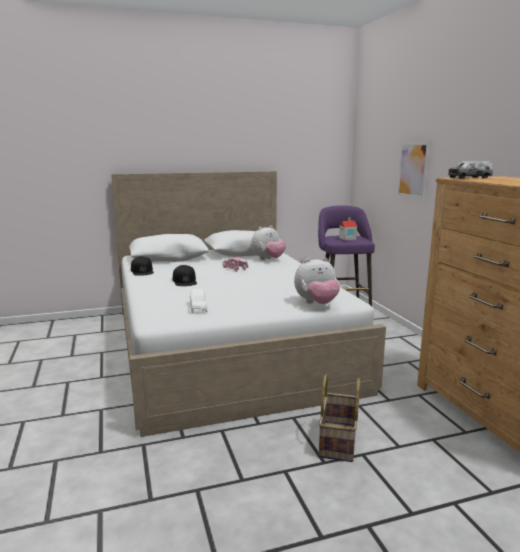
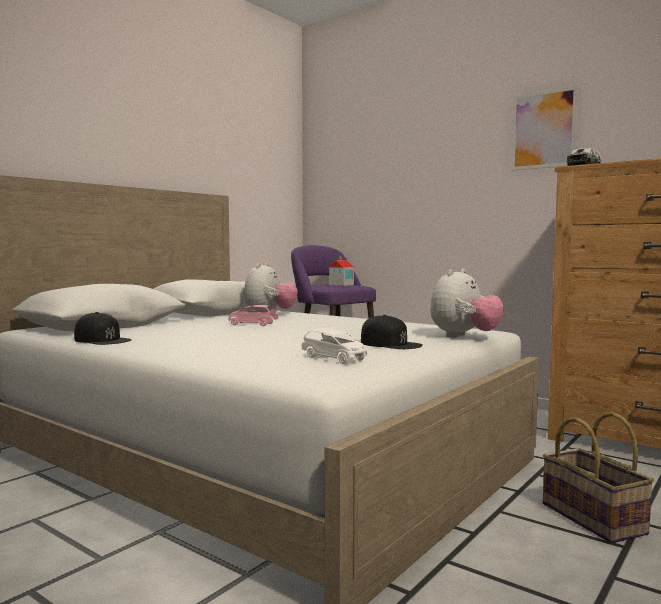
camera: 35 degrees left, 10 degrees down
black cap [173,265,197,286] -> black cap moved to [361,315,423,349]
picture [397,143,429,199] -> picture moved to [511,86,578,171]

